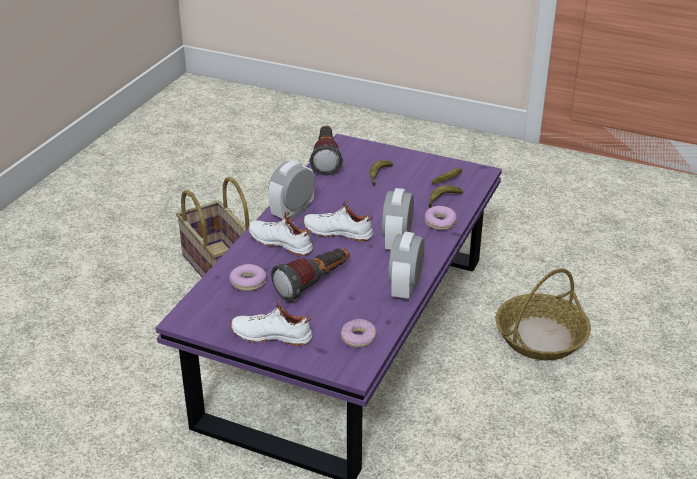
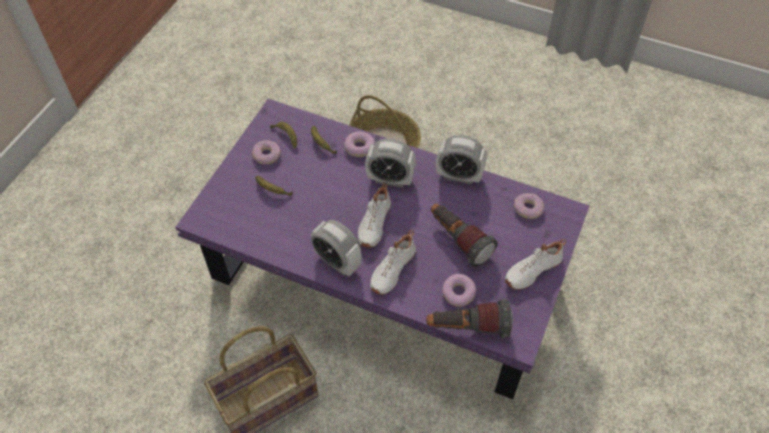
camera: 90 degrees left, 20 degrees up
white shoe [230,300,313,346] -> white shoe turned 45 degrees clockwise [505,239,566,290]
flashlight [309,126,343,176] -> flashlight moved to [426,299,513,338]
none -> donut [252,140,281,164]

